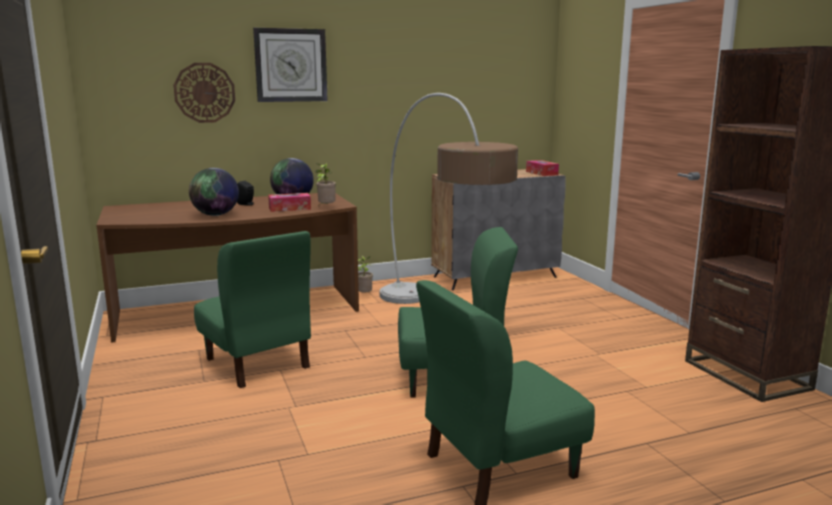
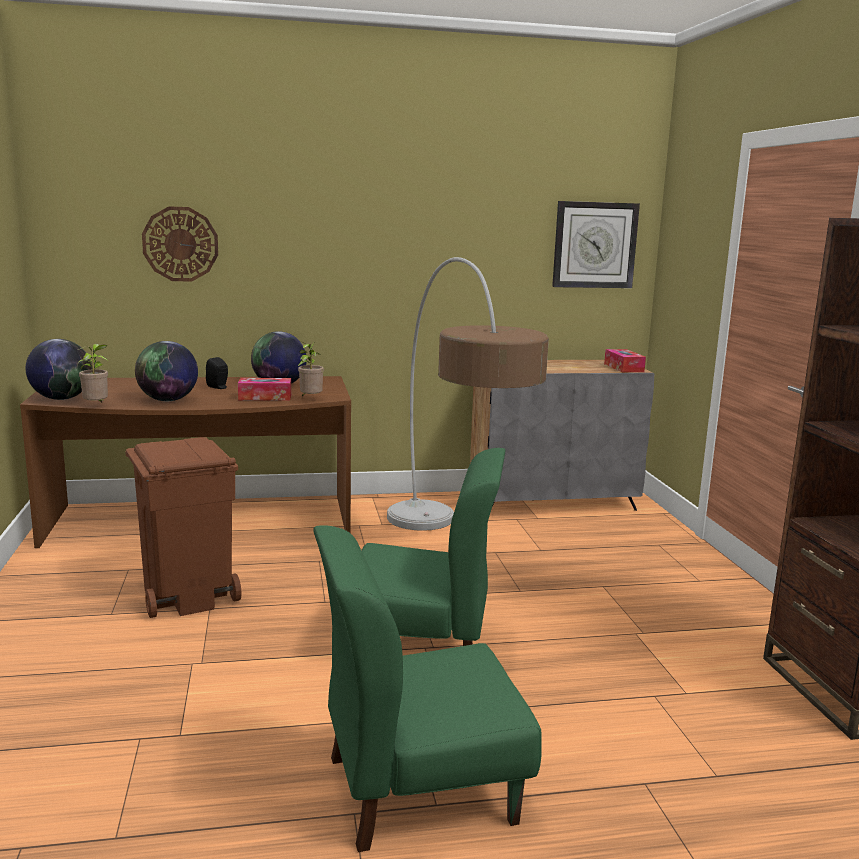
camera: 10 degrees right, 0 degrees up
green chair [194,231,311,388] -> brown trash can [126,437,241,618]
wall clock [253,28,328,102] -> wall clock moved to [552,201,640,288]
potted plant [358,256,373,292] -> potted plant moved to [78,344,108,402]
none -> globe [26,339,92,400]

